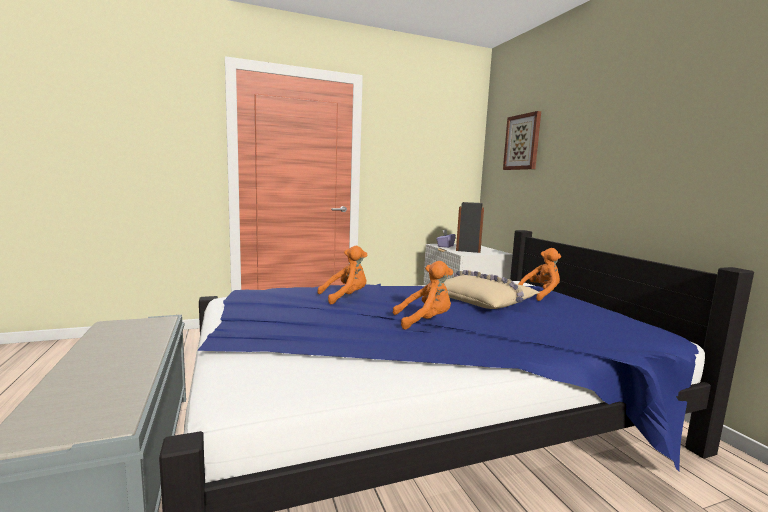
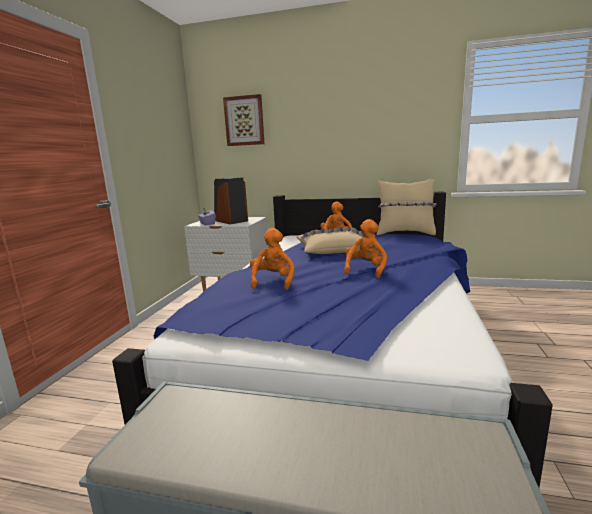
camera: 55 degrees left, 5 degrees up
none -> beige pillow [377,179,437,235]

